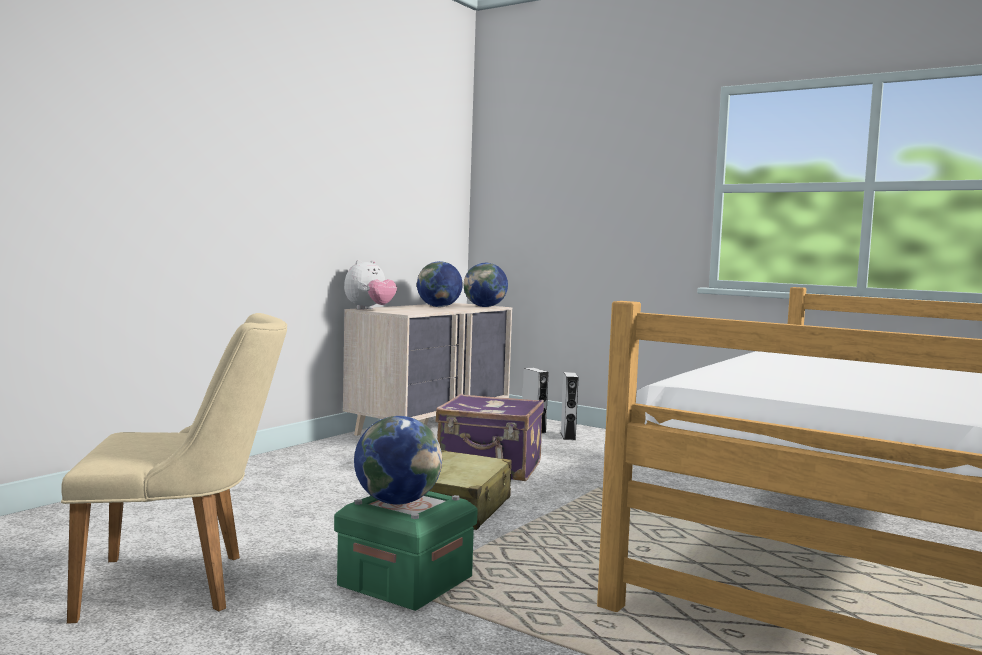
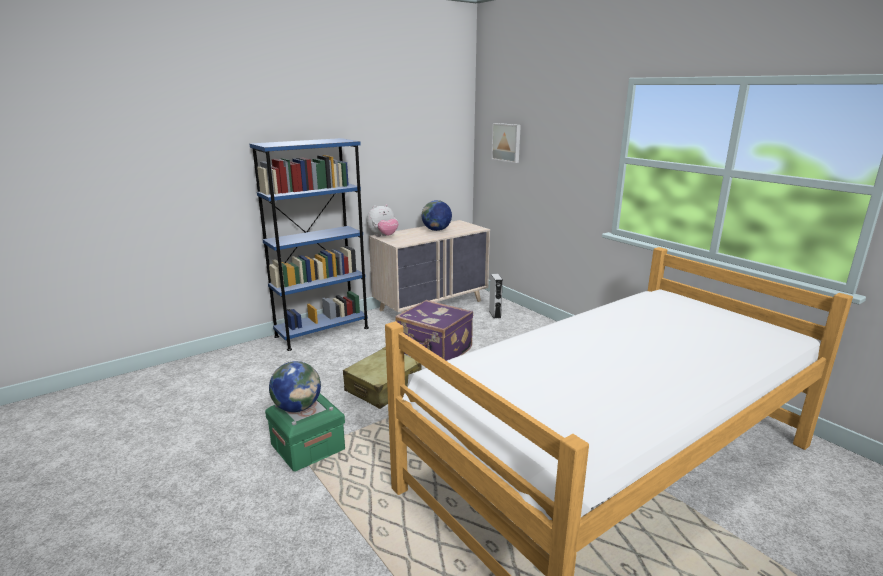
camera: 20 degrees right, 15 degrees up
beige chair [61,313,287,624] -> none
globe [464,263,508,307] -> none
grey speaker [561,372,579,440] -> none
none -> blue bookcase [250,138,369,351]
none -> picture [491,123,521,163]

